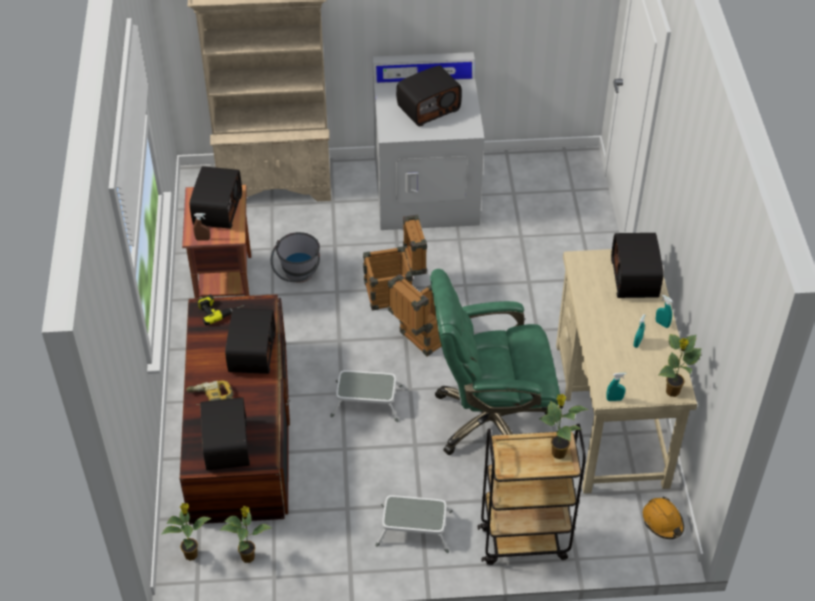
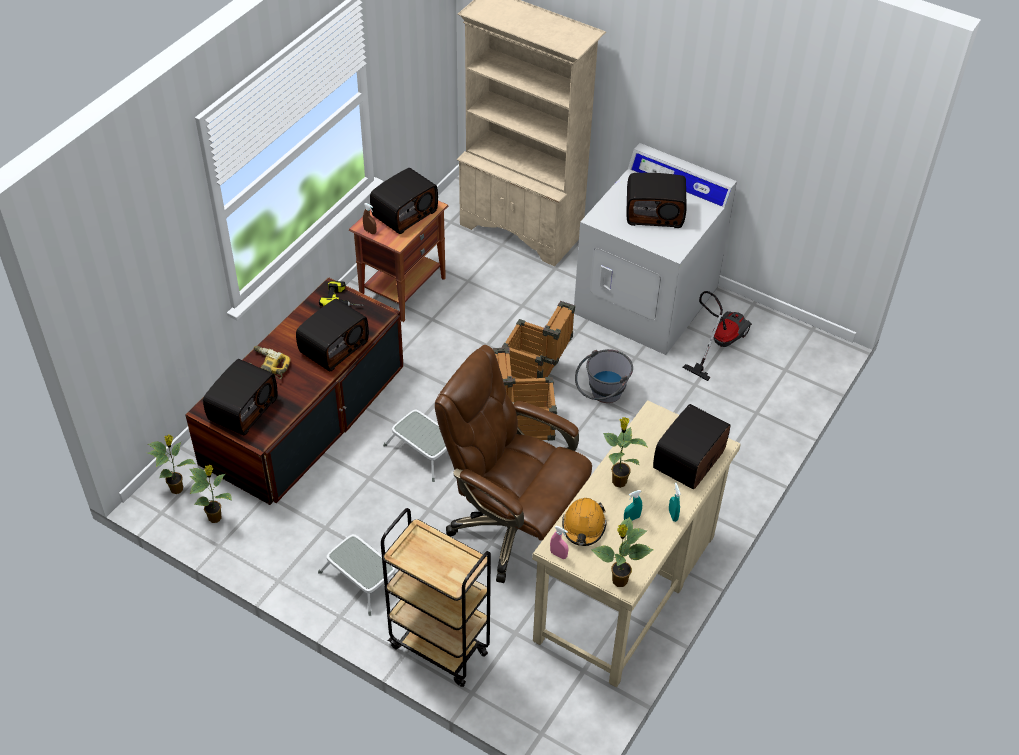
camera: 35 degrees right, 0 degrees up
grey bucket [271,232,320,283] -> grey bucket moved to [575,349,633,403]
green office chair [430,269,560,455] -> brown office chair [435,345,592,583]
potted plant [539,394,588,459] -> potted plant moved to [603,417,647,488]
turquoise spray bottle [606,373,626,401] -> pink spray bottle [550,526,568,559]
orange hard hat [643,497,684,539] -> orange hard hat moved to [562,498,606,546]
none -> vacuum cleaner [682,291,752,381]

